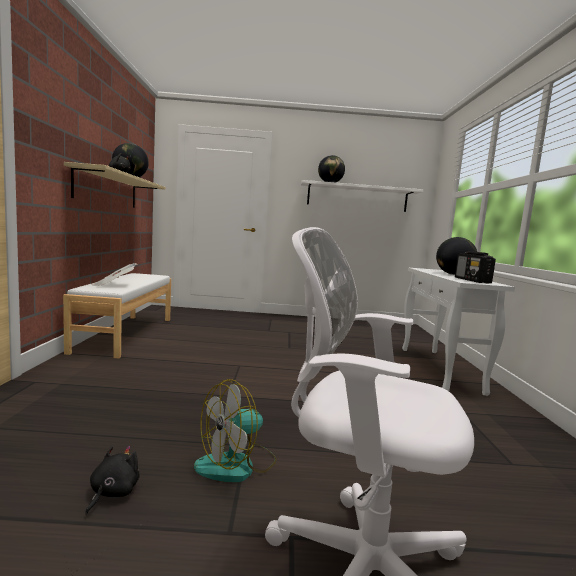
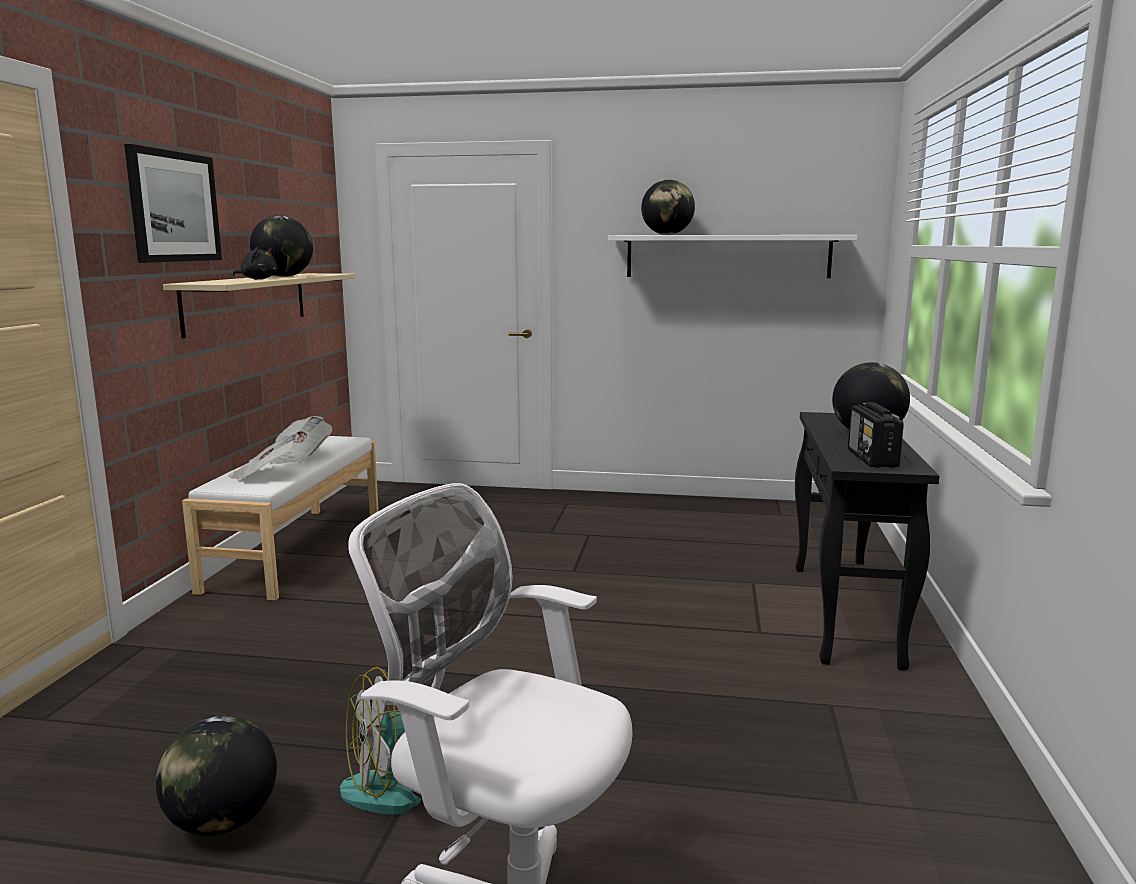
camera: 10 degrees right, 5 degrees up
black plush toy [85,446,140,515] -> globe [156,716,277,836]
white console table [402,268,515,396] -> black console table [795,412,940,671]
none -> picture [124,144,222,263]
none -> newspaper [270,416,332,464]

